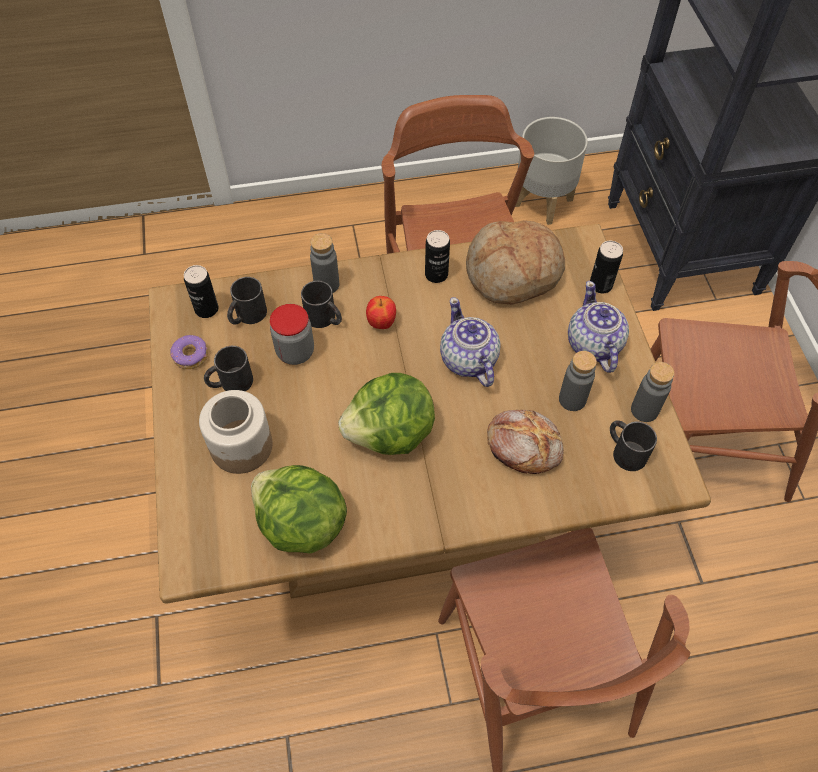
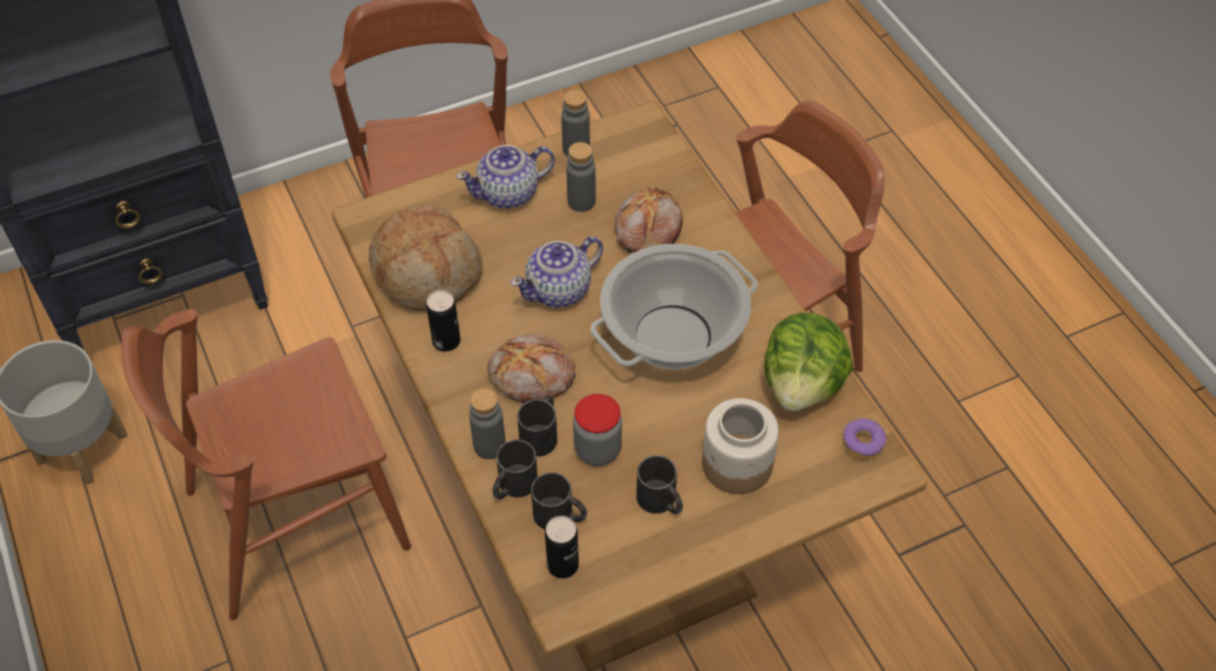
camera: 105 degrees left, 5 degrees down
donut [170,335,208,369] -> donut moved to [842,418,887,460]
lettuce [338,373,435,455] -> cooking pot [590,244,758,369]
apple [366,296,396,329] -> bread [487,334,575,403]
can [590,241,623,293] -> none
black mug [610,420,657,471] -> black mug moved to [493,439,538,499]

